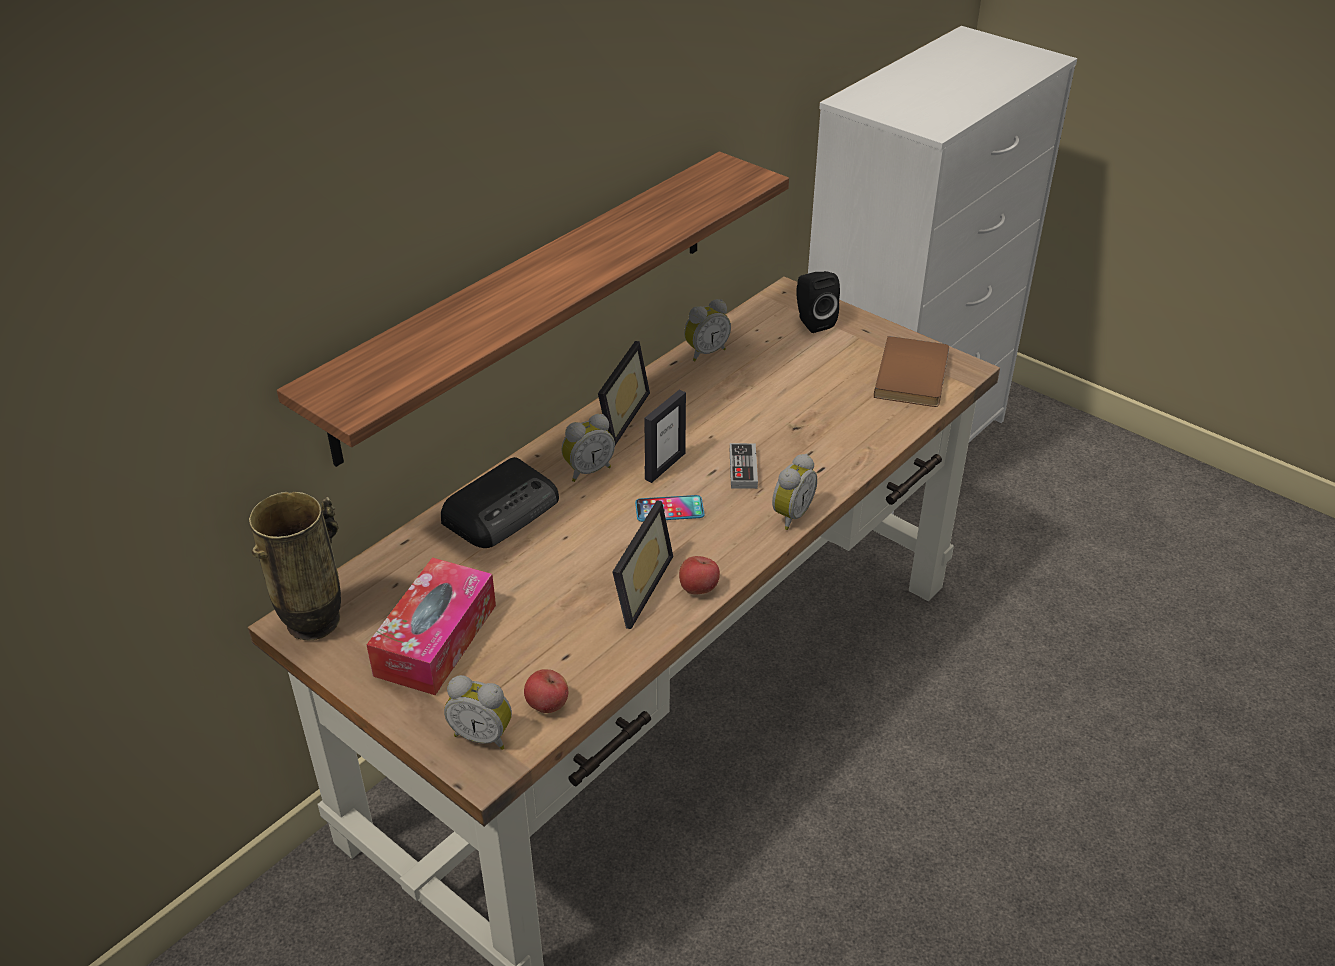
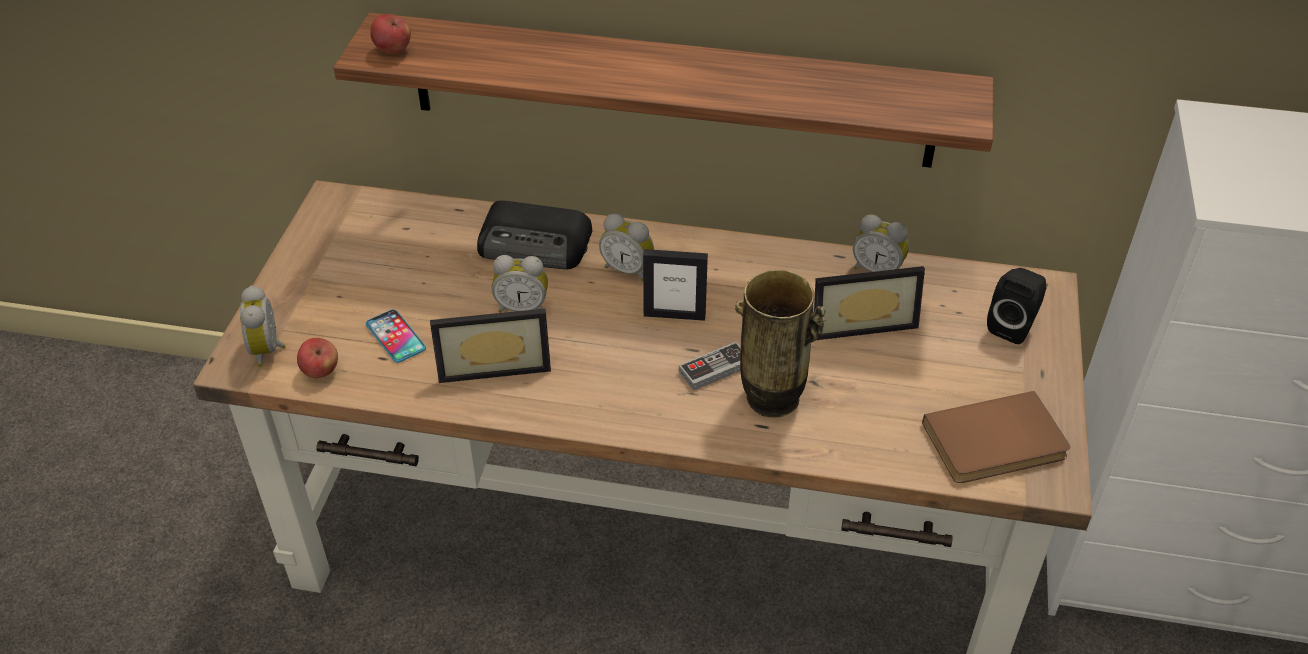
camera: 60 degrees right, 5 degrees up
vase [249,492,341,640] -> vase moved to [735,270,826,418]
tissue box [367,558,496,695] -> none
picture frame [598,341,650,446] -> picture frame moved to [814,266,925,340]
phone [635,495,705,522] -> phone moved to [365,310,426,363]
apple [679,556,720,595] -> apple moved to [370,14,411,54]
alarm clock [772,454,817,530] -> alarm clock moved to [492,255,548,313]

